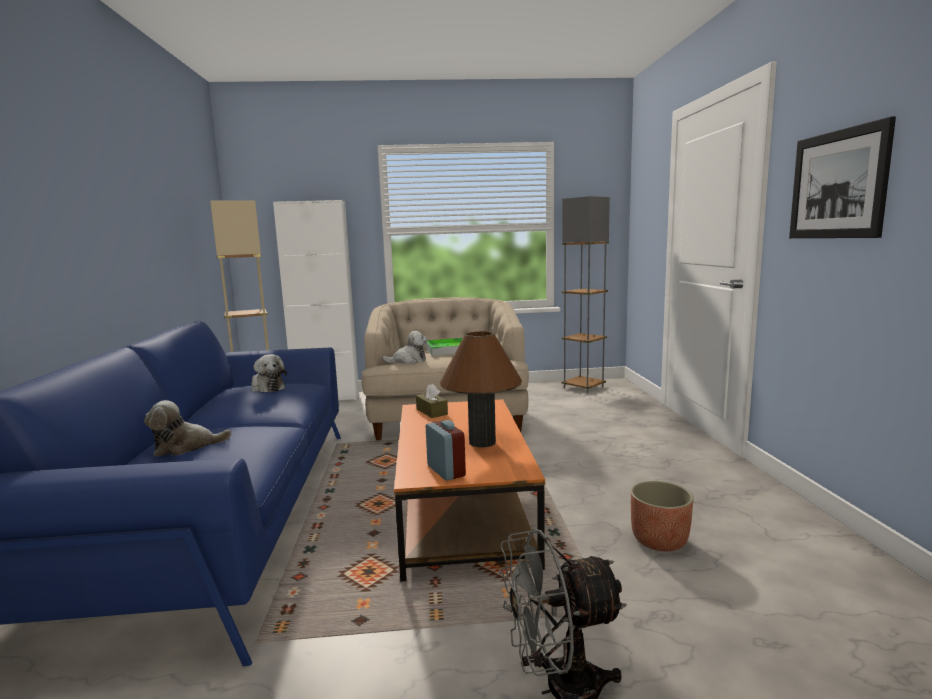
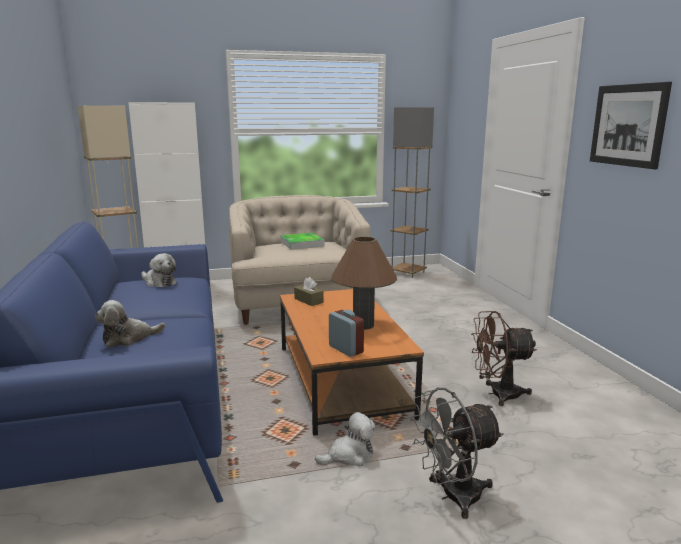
camera: 10 degrees left, 5 degrees up
plush toy [382,331,428,364] -> plush toy moved to [315,412,375,467]
planter [631,481,694,551] -> brown fan [471,311,537,406]

